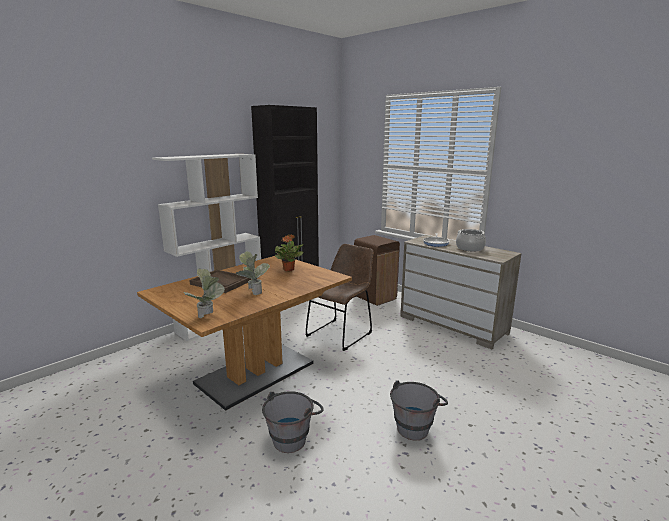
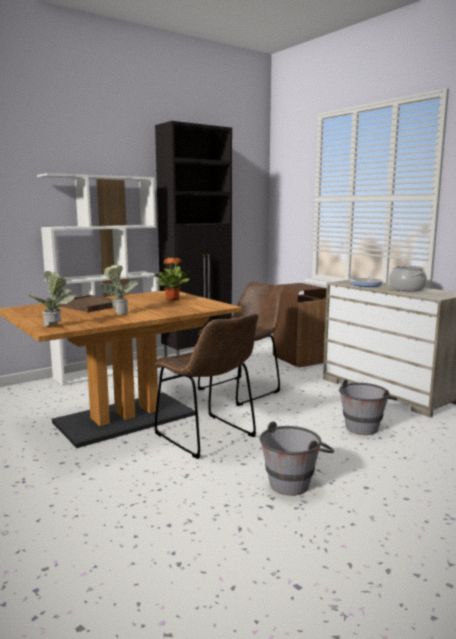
camera: 10 degrees right, 5 degrees down
grey bucket [262,391,324,453] -> grey bucket moved to [339,379,397,435]
none -> brown chair [153,312,259,459]

